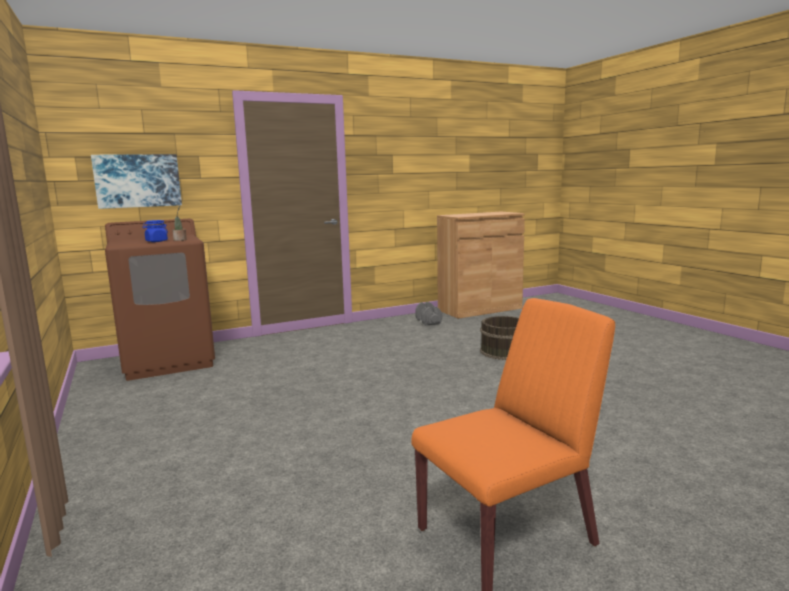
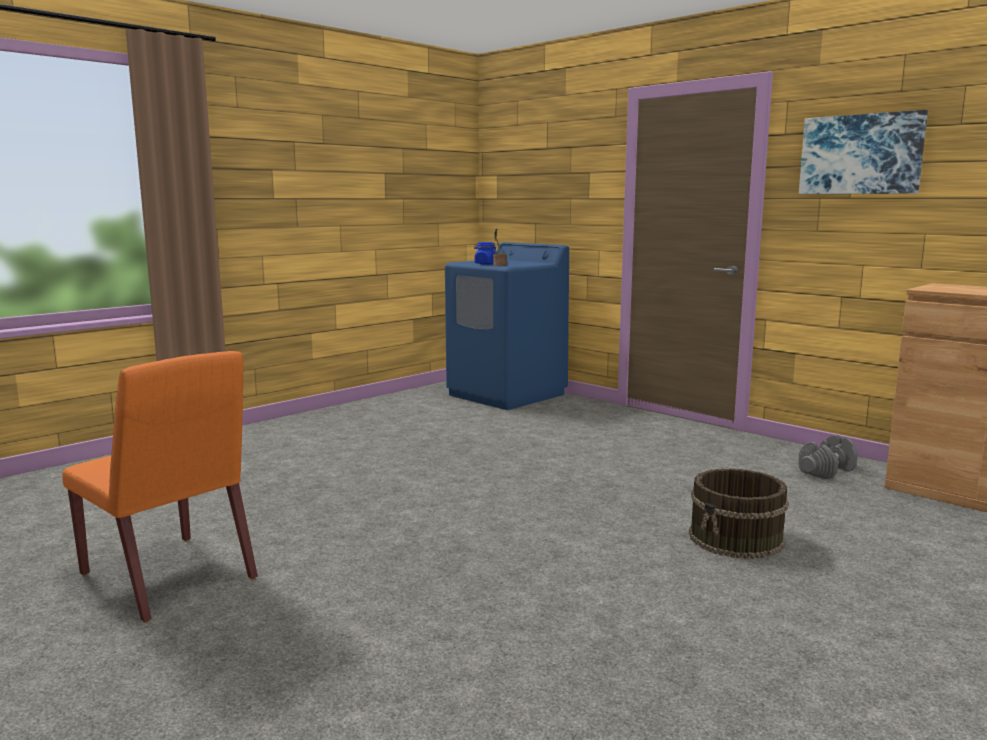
camera: 70 degrees right, 0 degrees up
picture [91,154,182,209] -> picture moved to [799,110,928,194]
brown washing machine [105,219,215,381] -> blue washing machine [445,242,569,410]

